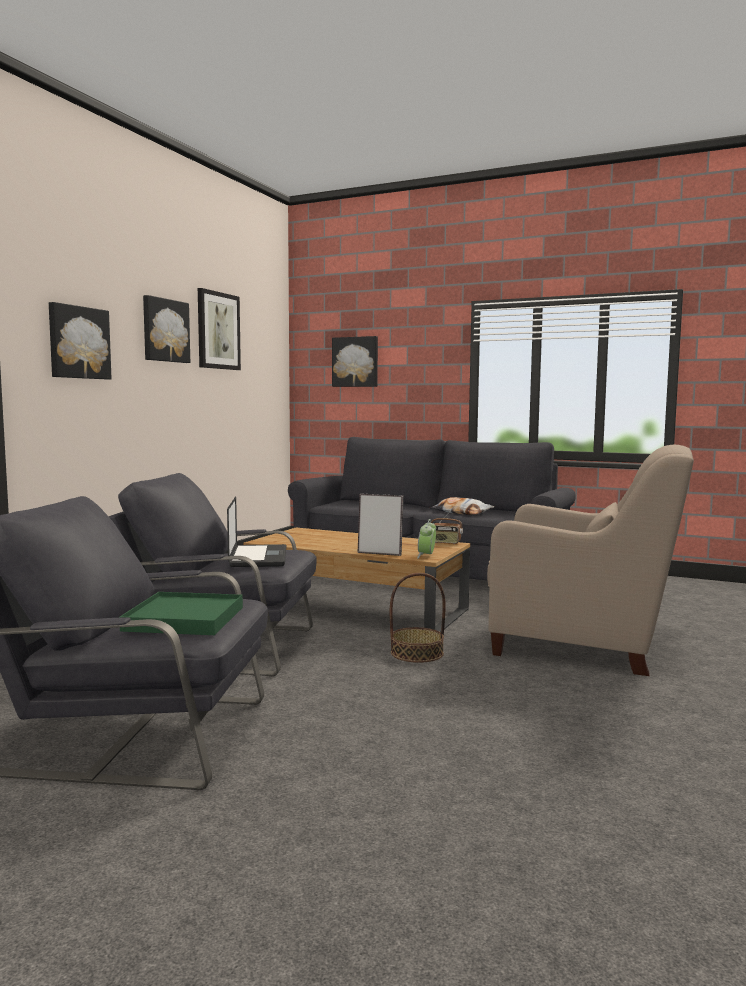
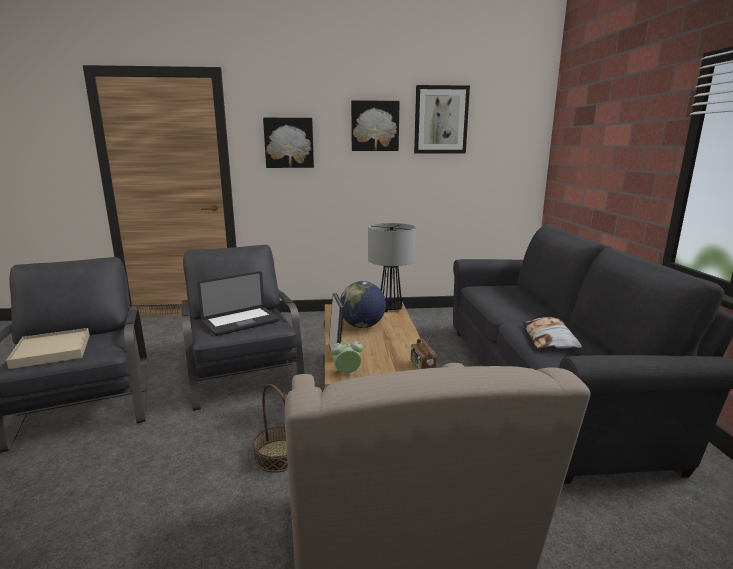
camera: 60 degrees right, 10 degrees up
green tray [119,592,243,635] -> beige tray [6,328,90,369]
picture [332,336,378,387] -> none
none -> globe [340,281,386,328]
none -> table lamp [368,223,416,312]

